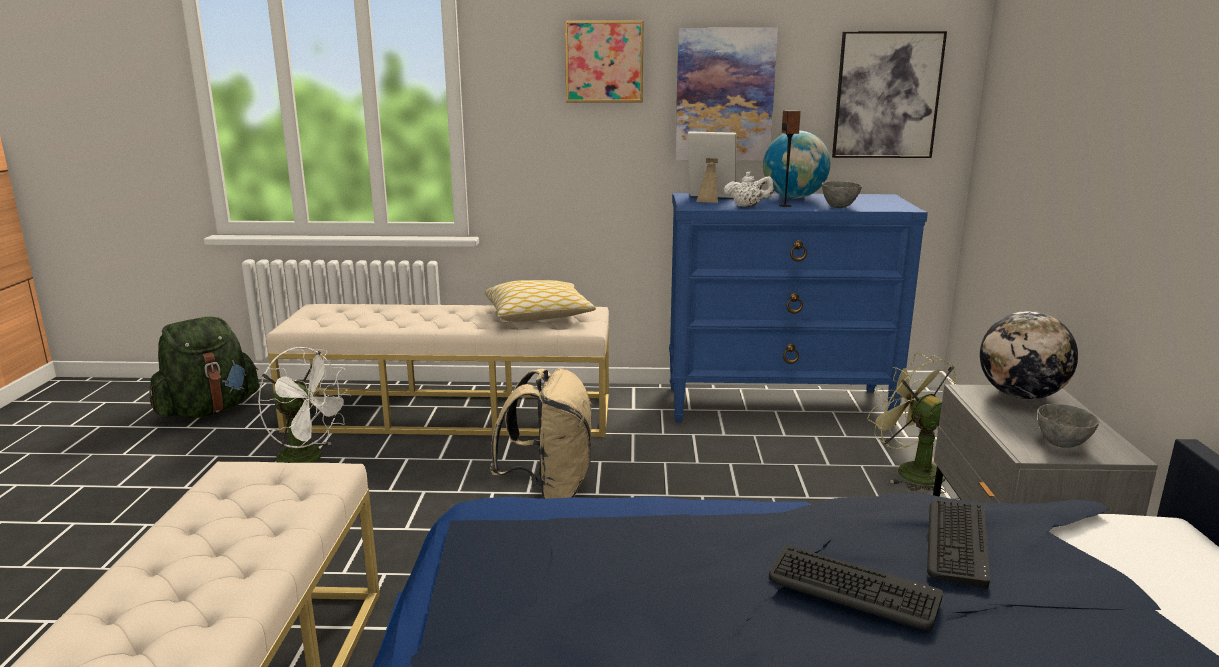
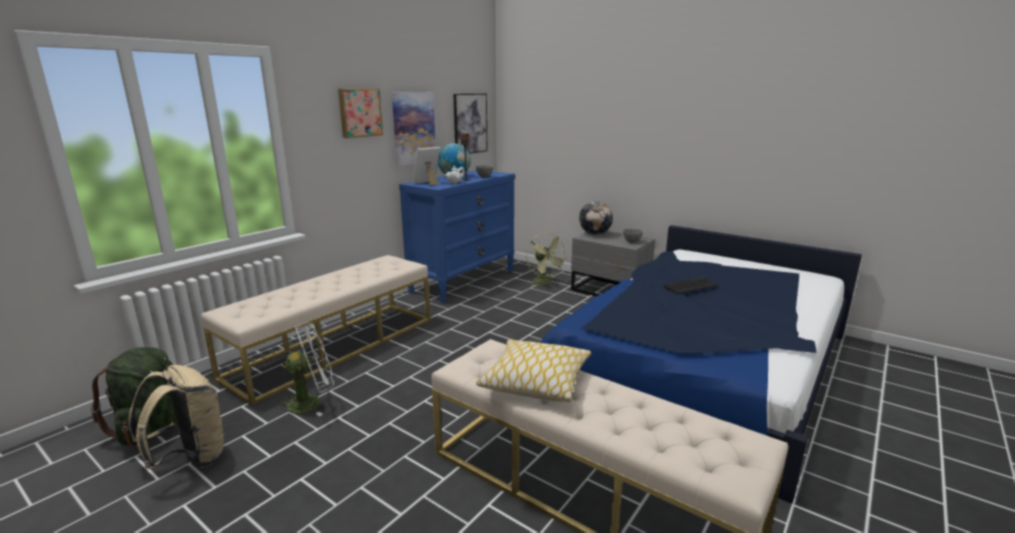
camera: 55 degrees left, 0 degrees up
pillow [485,280,596,322] -> pillow moved to [476,339,591,402]
beige backpack [490,368,592,499] -> beige backpack moved to [128,365,225,469]
green fan [867,353,956,494] -> green fan turned 120 degrees counterclockwise [526,233,568,287]
keyboard [927,499,990,589] -> none

